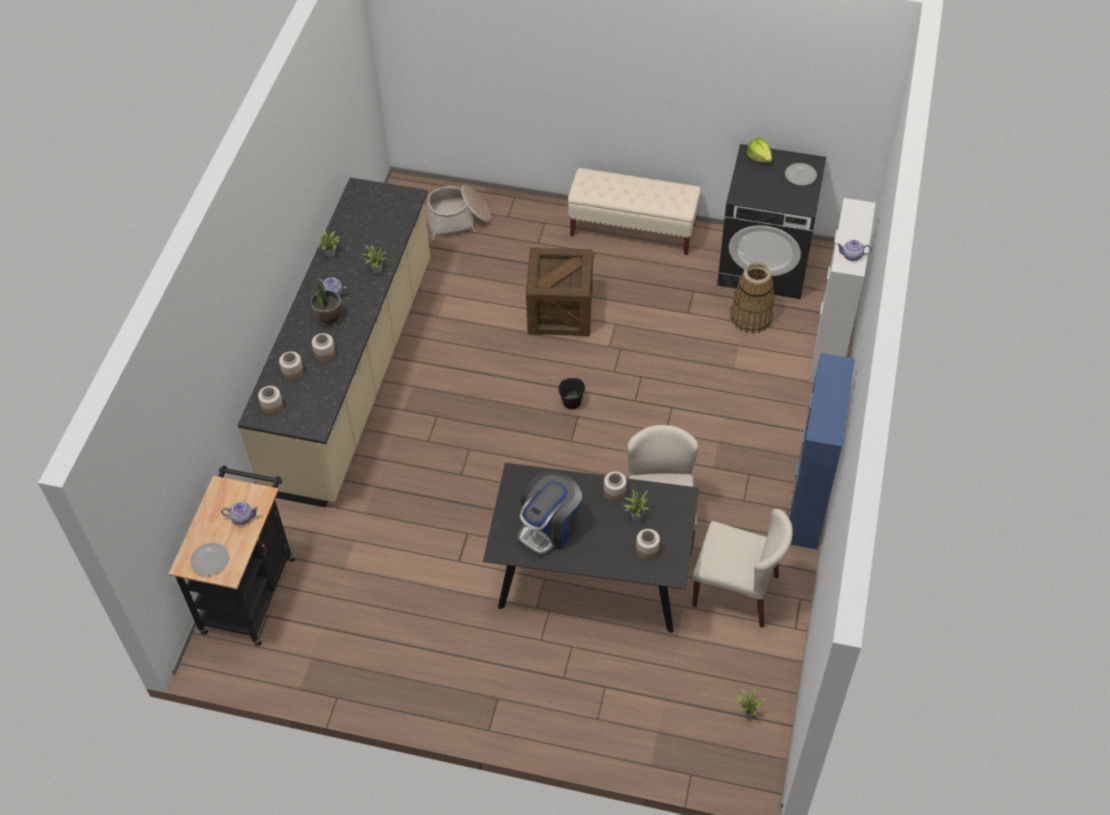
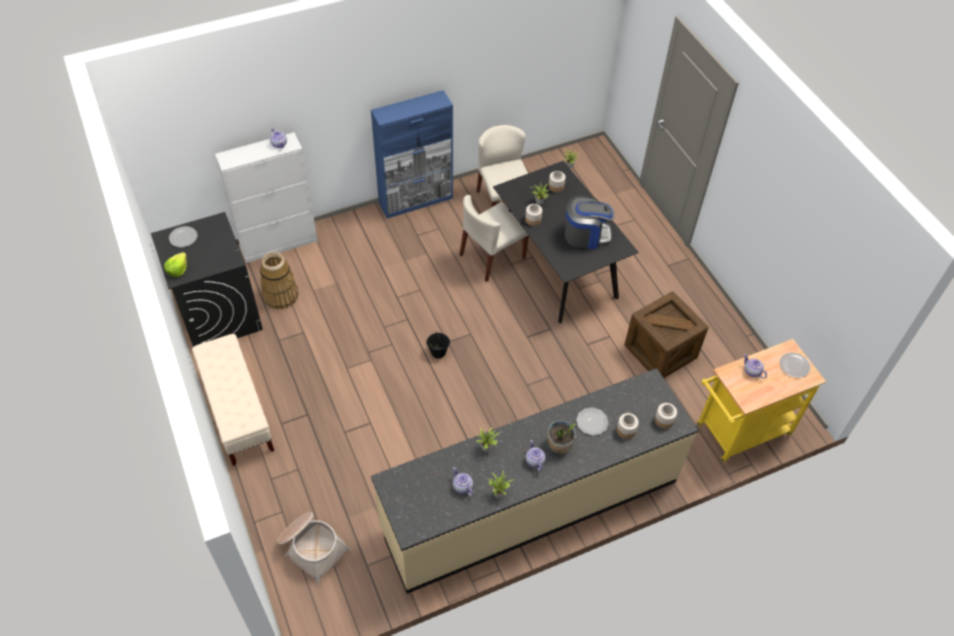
camera: 130 degrees left, 0 degrees up
black cart [169,466,295,646] -> yellow cart [696,339,826,463]
jar [312,333,335,362] -> plate [576,408,609,435]
crate [526,247,593,336] -> crate moved to [624,291,709,378]
none -> teapot [453,467,473,496]

